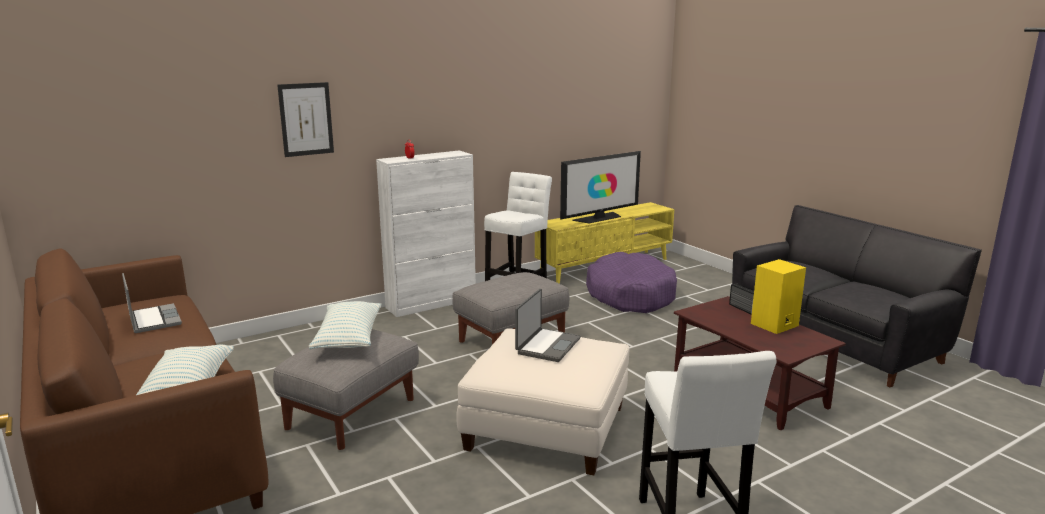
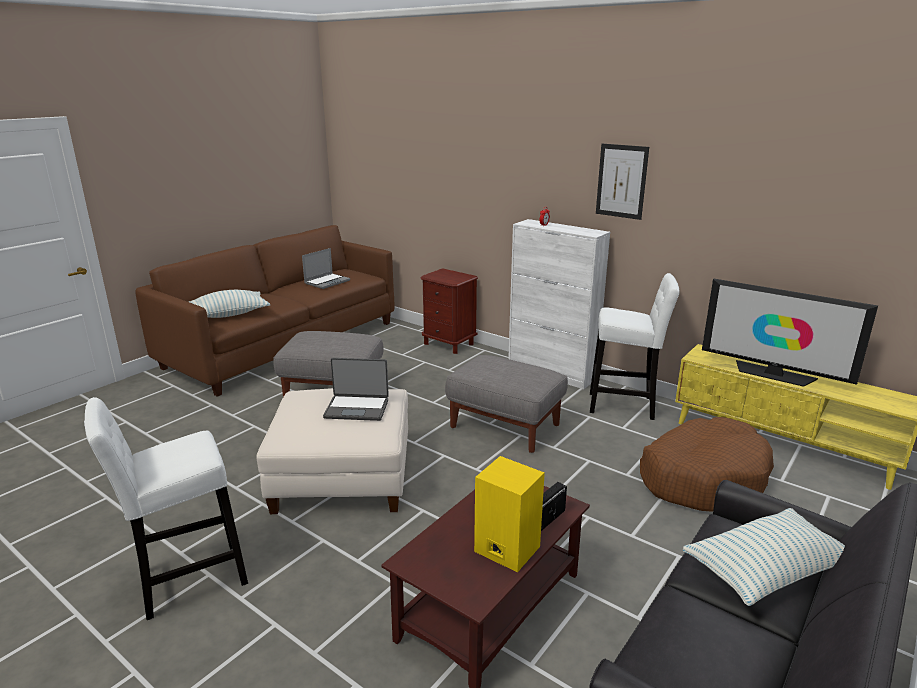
camera: 70 degrees right, 5 degrees up
picture [277,82,334,157] -> picture moved to [596,144,649,220]
pillow [309,301,382,349] -> pillow moved to [683,508,845,606]
purple dog bed [586,252,677,313] -> brown dog bed [640,417,774,512]
none -> brown nightstand [420,268,478,354]

